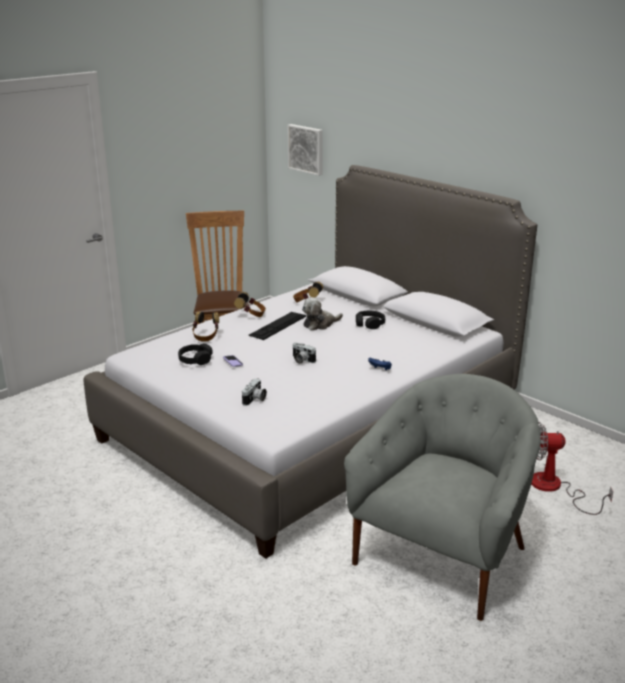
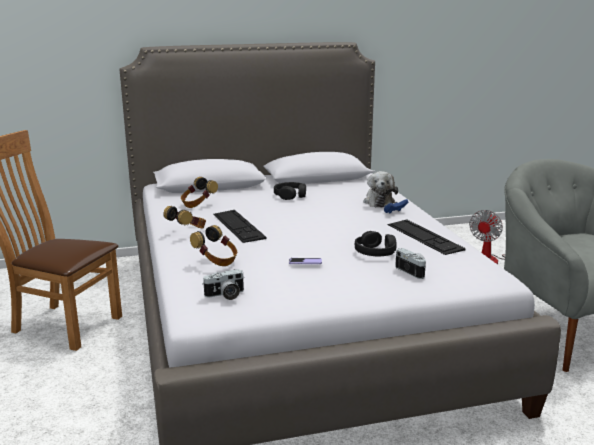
camera: 60 degrees left, 5 degrees down
black headphones [178,343,213,365] -> black headphones moved to [355,231,397,256]
picture [287,124,323,176] -> none
camera [293,343,316,364] -> camera moved to [202,269,245,300]
plush toy [302,297,343,331] -> plush toy moved to [363,171,398,207]
none -> keyboard [388,219,466,255]

